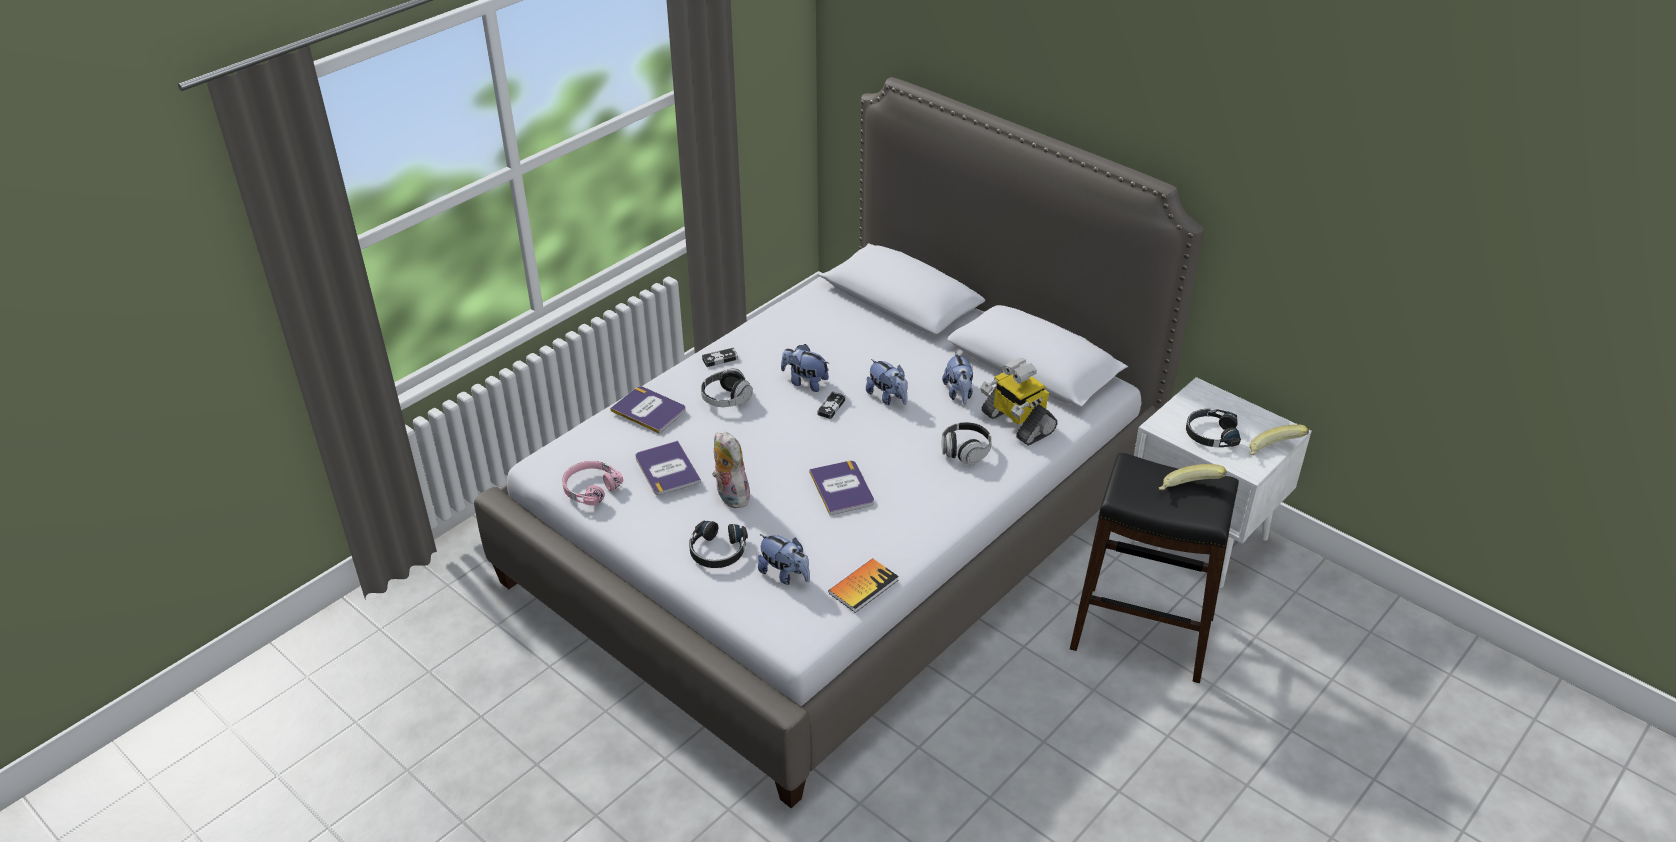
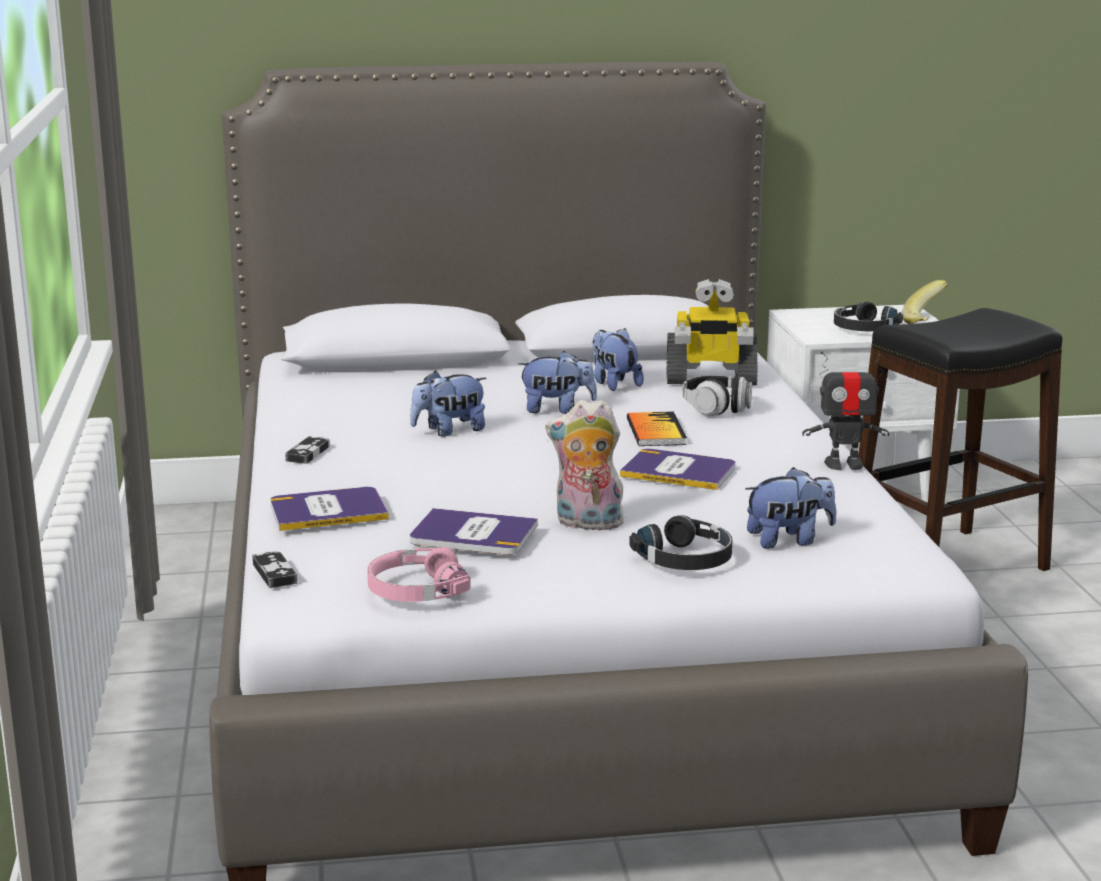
camera: 50 degrees left, 20 degrees down
headphones [701,368,753,407] -> none
game controller [817,392,846,419] -> game controller moved to [252,551,297,588]
book [828,558,899,613] -> book moved to [627,411,687,446]
plush toy [942,351,973,404] -> plush toy turned 150 degrees counterclockwise [592,328,644,391]
banana [1159,464,1227,490] -> none
none -> toy robot [802,352,889,470]

